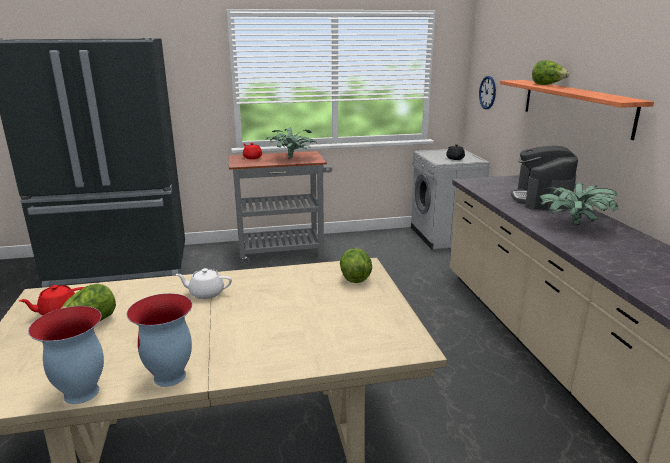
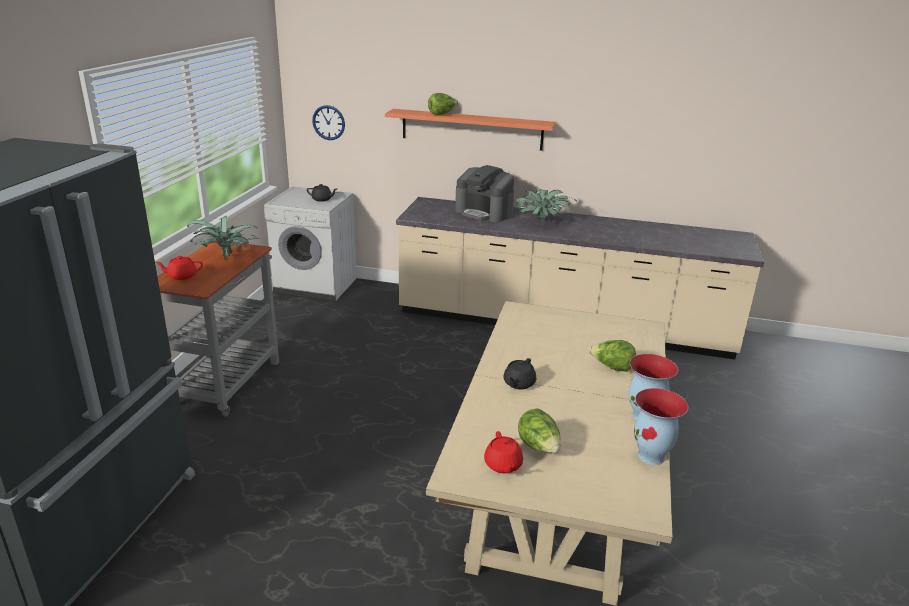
camera: 65 degrees left, 5 degrees up
white teapot [175,268,232,299] -> black teapot [504,358,536,390]
lettuce [340,248,372,283] -> lettuce moved to [589,340,636,372]

